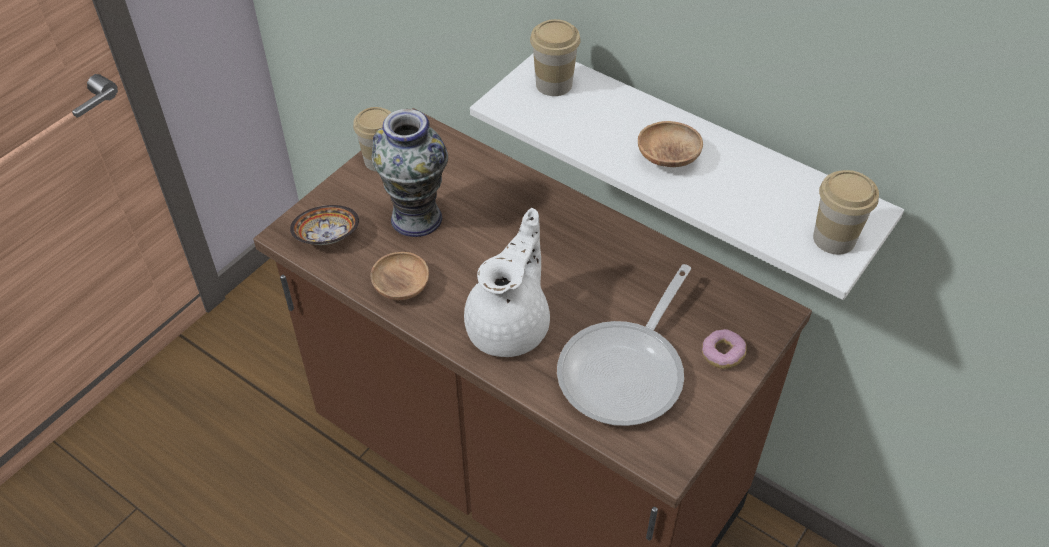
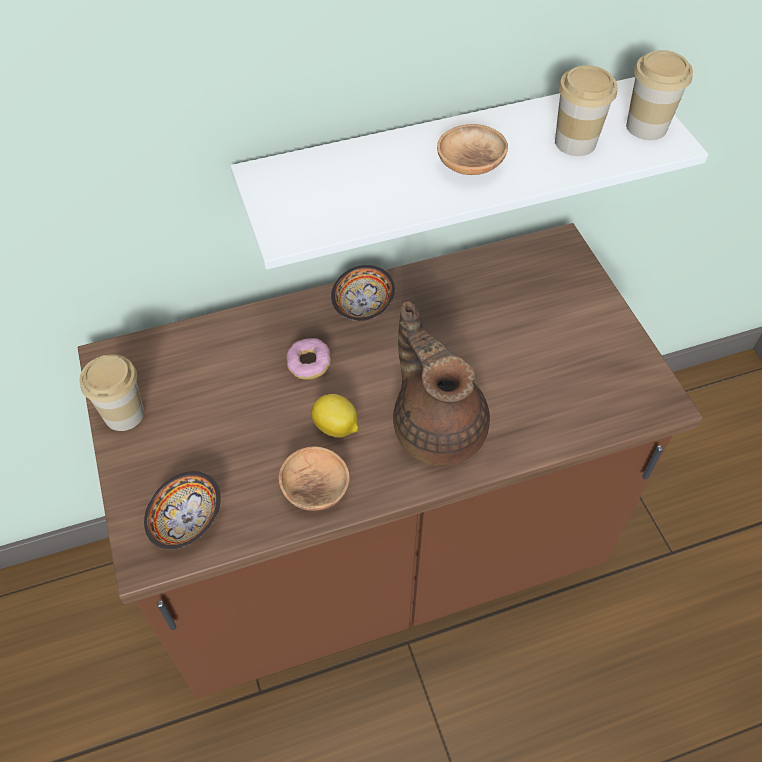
camera: 55 degrees left, 5 degrees up
vase [371,109,448,237] -> none
white teapot [464,208,550,357] -> brown teapot [393,302,490,466]
cup [530,19,581,96] -> cup moved to [555,65,617,156]
frying pan [557,264,692,426] -> none
donut [702,329,747,369] -> donut moved to [286,338,331,380]
none -> lemon [311,394,359,438]
none -> bowl [331,265,395,321]

